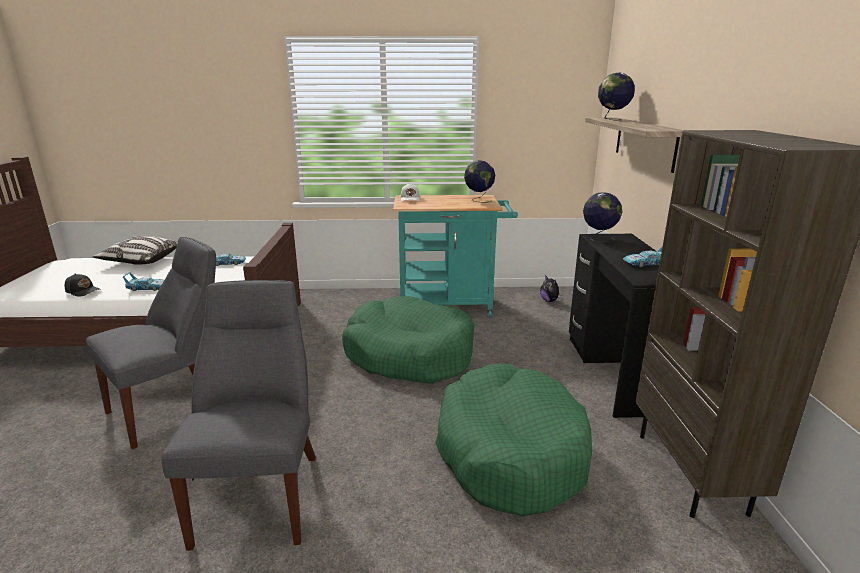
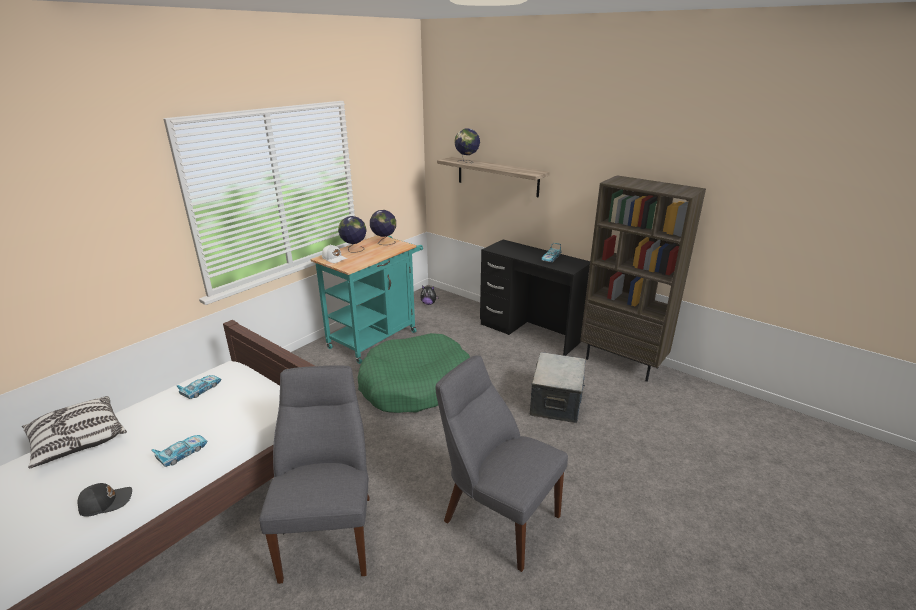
camera: 50 degrees left, 5 degrees up
green dog bed [435,363,592,516] -> storage box [530,352,586,423]
globe [583,193,623,242] -> globe moved to [338,216,367,253]

